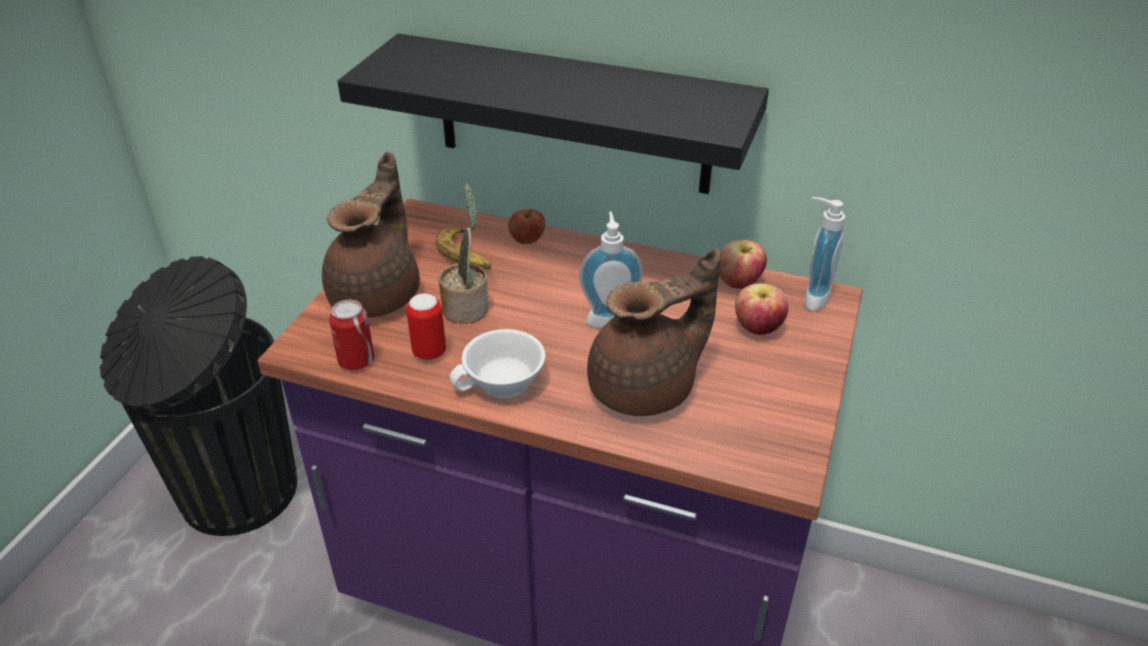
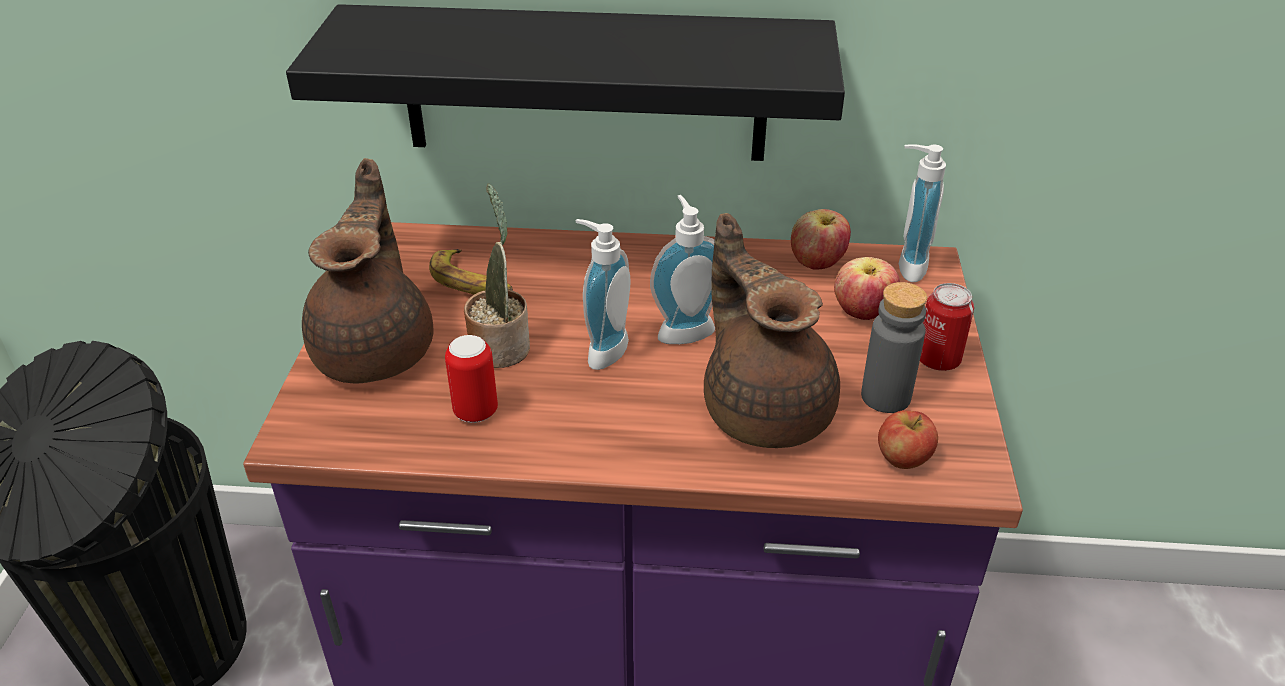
camera: 15 degrees left, 0 degrees up
can [329,299,375,370] -> can moved to [920,283,974,371]
white cup [450,329,545,398] -> none
apple [508,209,545,244] -> apple moved to [878,411,938,469]
brown teapot [587,248,721,416] -> brown teapot turned 75 degrees counterclockwise [704,213,840,448]
none -> soap dispenser [575,219,631,370]
none -> grey bottle [861,282,927,413]

